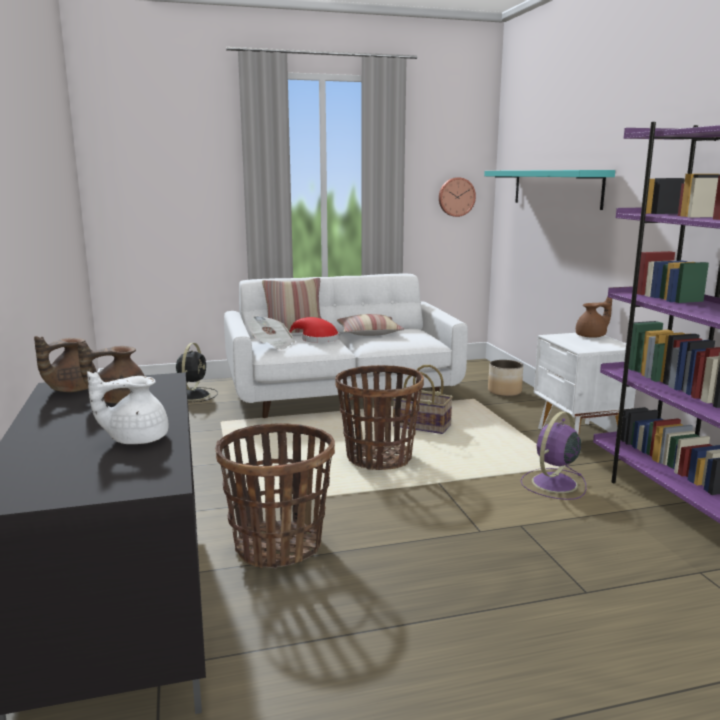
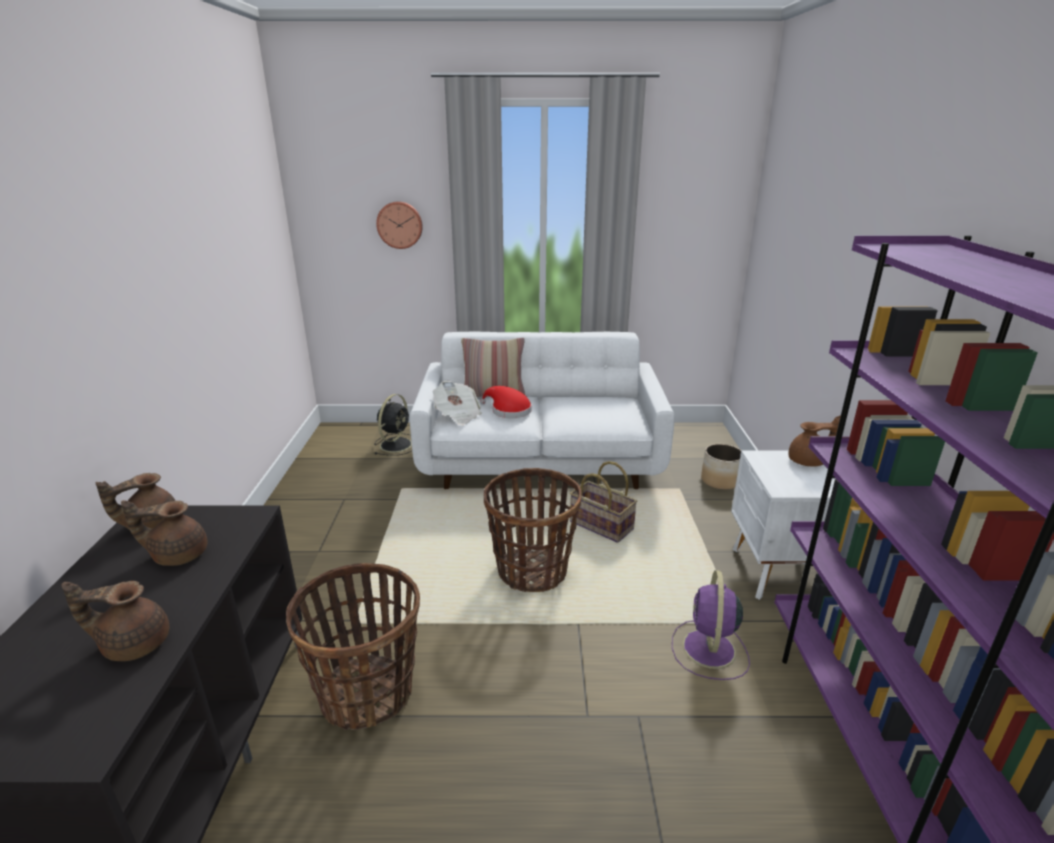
camera: 15 degrees right, 10 degrees up
white teapot [87,371,168,444] -> brown teapot [61,581,169,661]
pillow [337,314,404,336] -> none
wall clock [439,177,476,217] -> wall clock moved to [376,201,423,249]
turquoise shelf [484,170,615,210] -> none
purple fan [521,411,586,500] -> purple fan turned 45 degrees counterclockwise [672,570,750,680]

